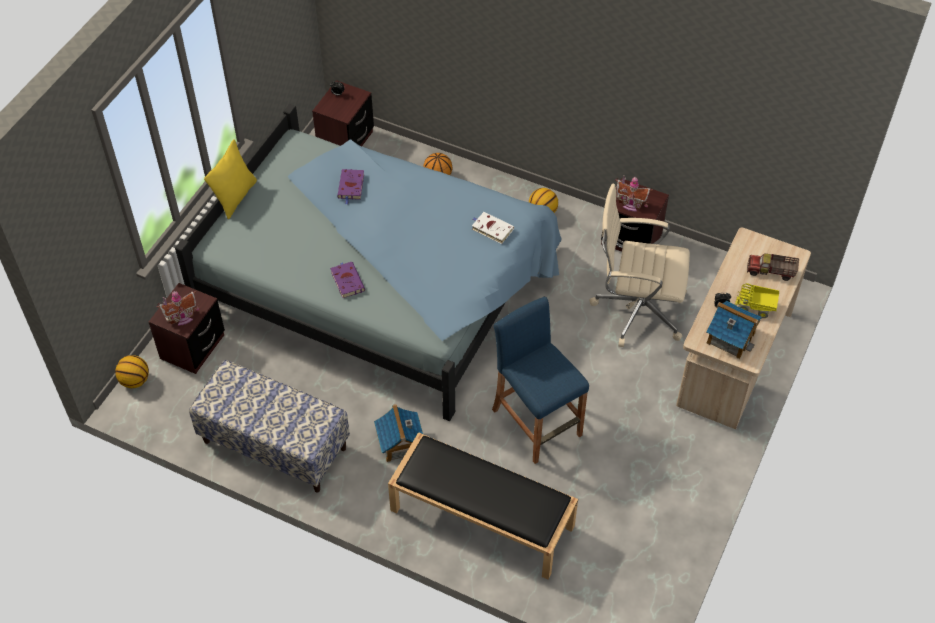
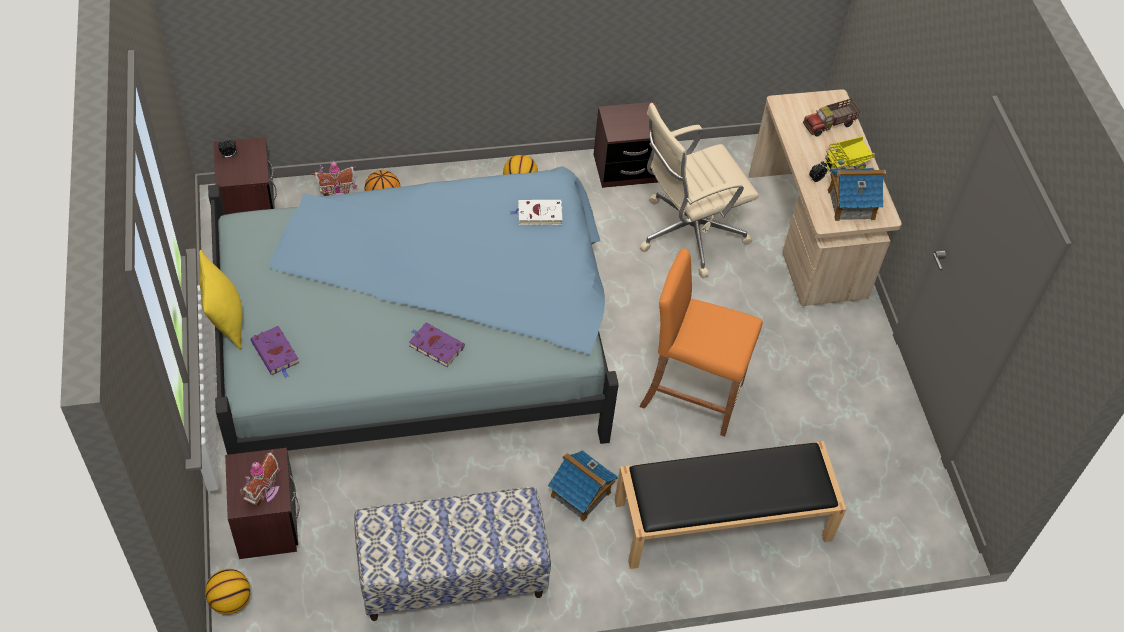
camera: 40 degrees left, 0 degrees up
purple book [337,169,364,204] -> purple book moved to [250,326,299,378]
blue stool [492,297,589,464] -> orange stool [640,248,763,437]
toy house [615,175,653,211] -> toy house moved to [312,161,357,196]

